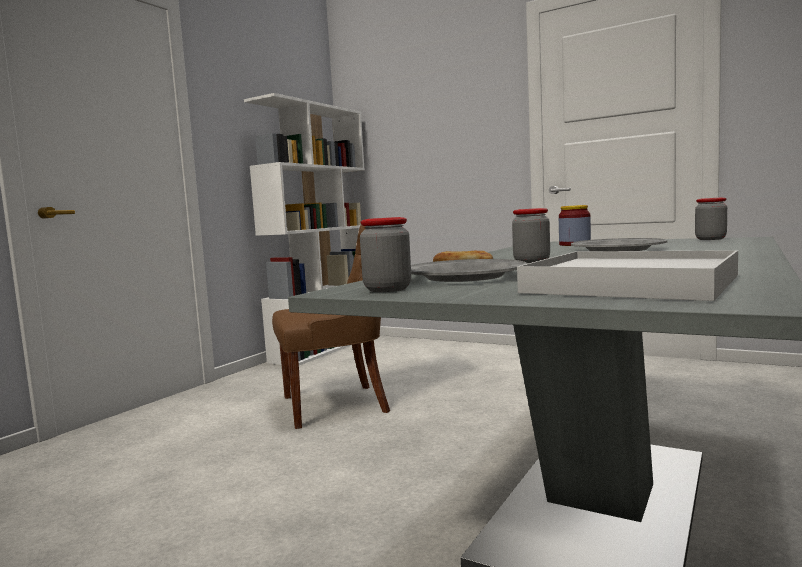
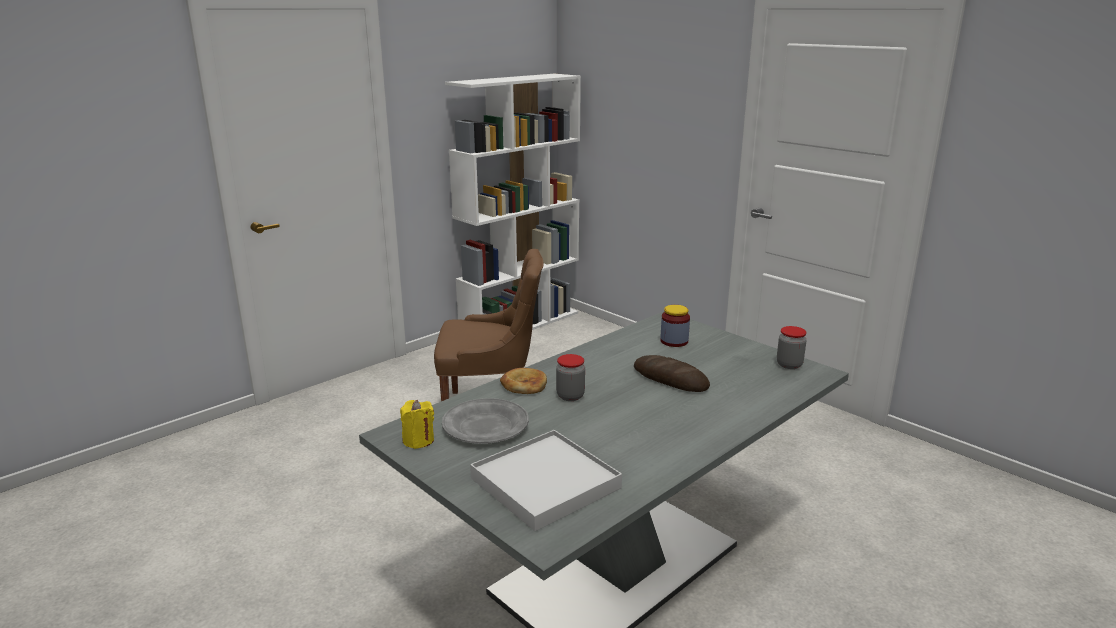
camera: 15 degrees right, 15 degrees up
jar [360,217,411,292] -> yellow candle [400,400,434,449]
grey plate [571,238,667,251] -> bread [634,355,710,392]

